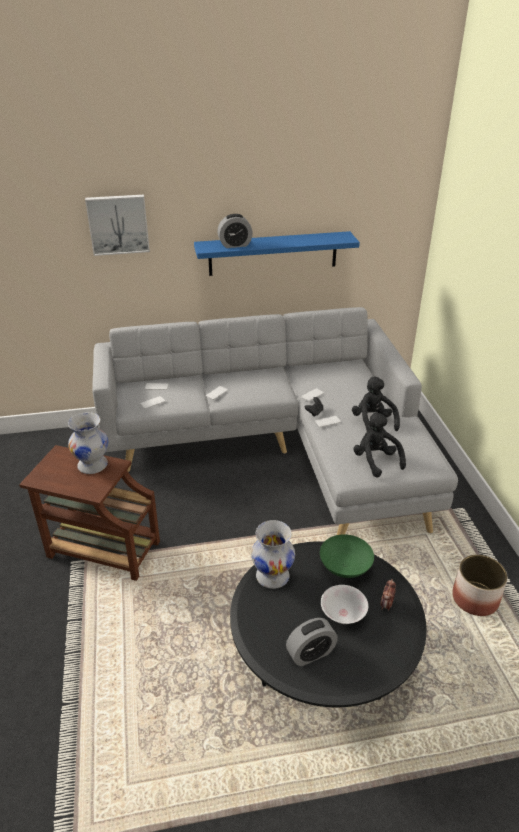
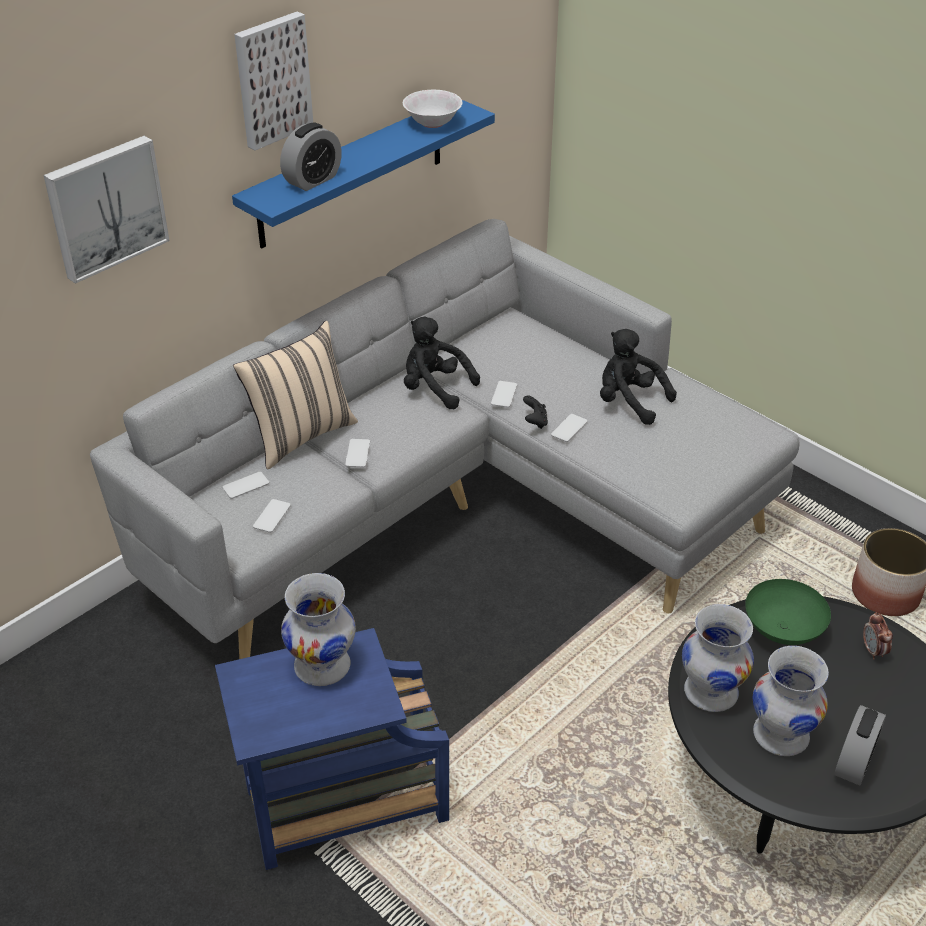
camera: 35 degrees left, 5 degrees up
brown side table [19,445,160,581] -> blue side table [215,628,449,870]
white bowl [321,585,368,624] -> white bowl moved to [403,90,462,128]
black plush toy [353,413,406,478] -> black plush toy moved to [404,316,480,409]
none -> beige pillow [233,321,358,469]
none -> picture [234,11,313,151]
none -> white vase [753,646,829,756]

